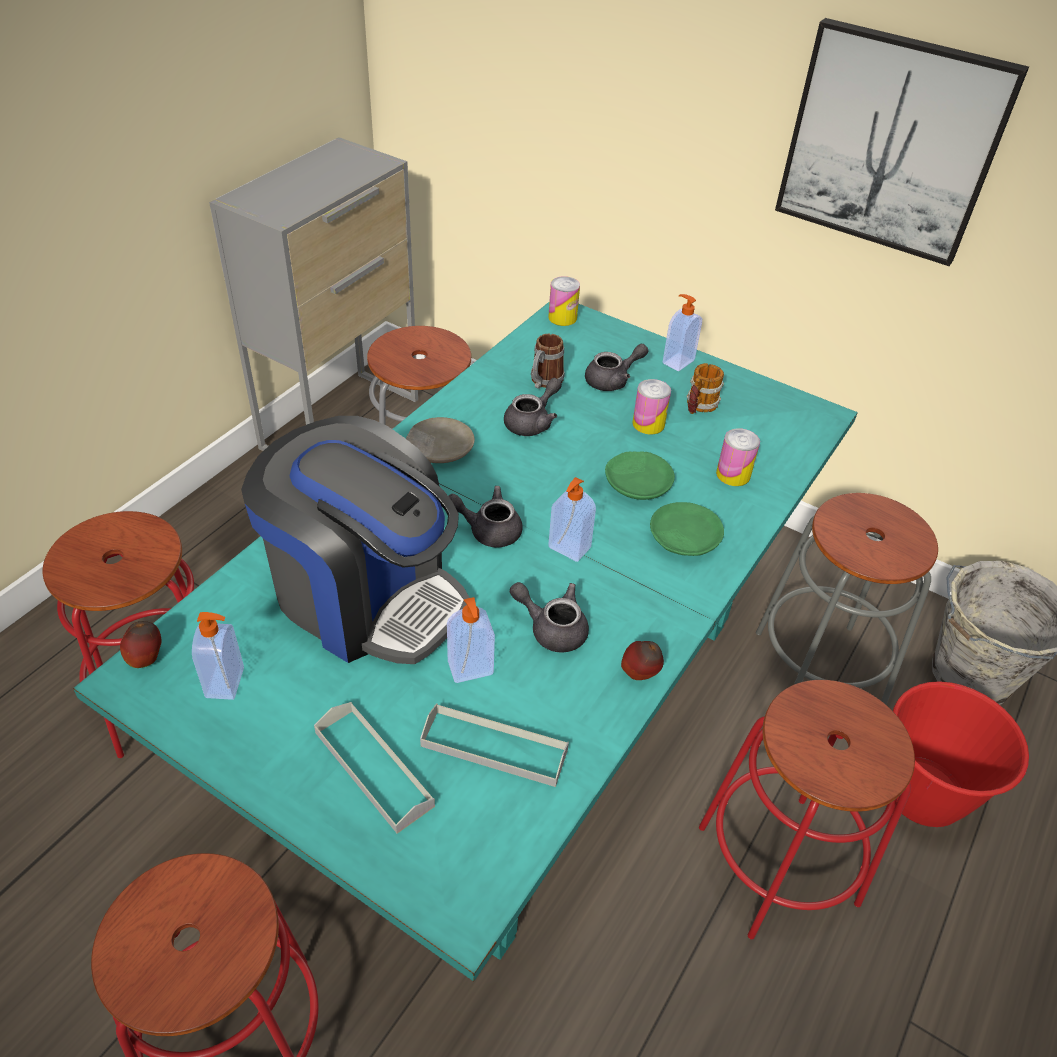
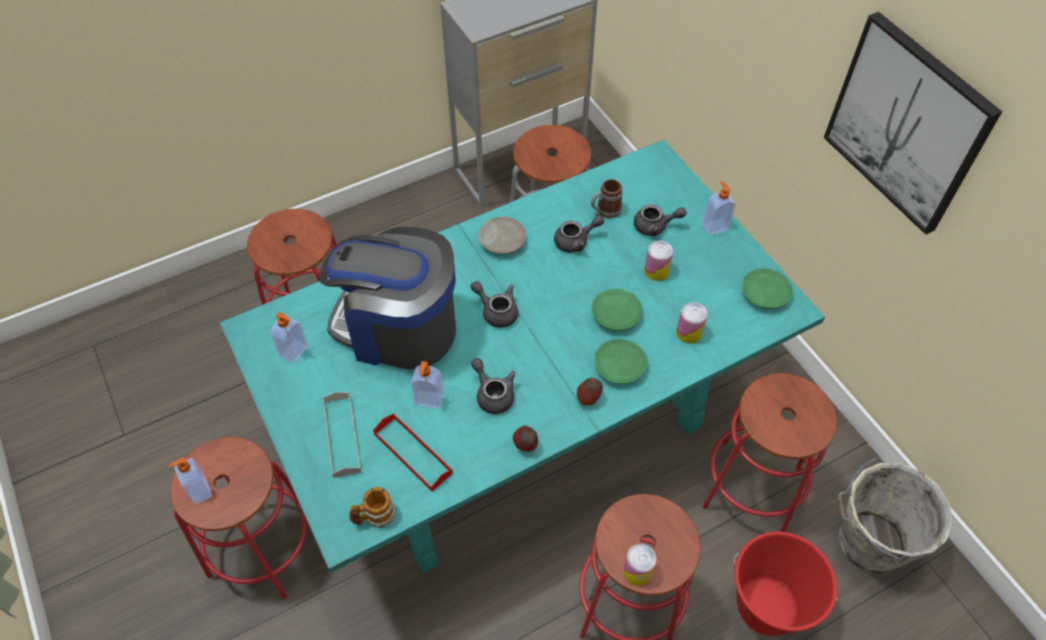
camera: 30 degrees right, 10 degrees up
apple [120,621,162,668] -> apple moved to [577,378,603,405]
coffee machine [241,416,470,664] -> coffee machine turned 135 degrees clockwise [319,227,456,369]
grey tray [420,703,569,787] -> red tray [373,413,453,491]
can [548,276,580,326] -> can moved to [623,544,656,586]
soap dispenser [548,477,596,562] -> soap dispenser moved to [169,457,213,504]
mug [686,363,724,414] -> mug moved to [349,487,395,528]
grey stool [756,493,938,705] -> red stool [703,373,837,532]
none -> green plate [742,268,793,309]

